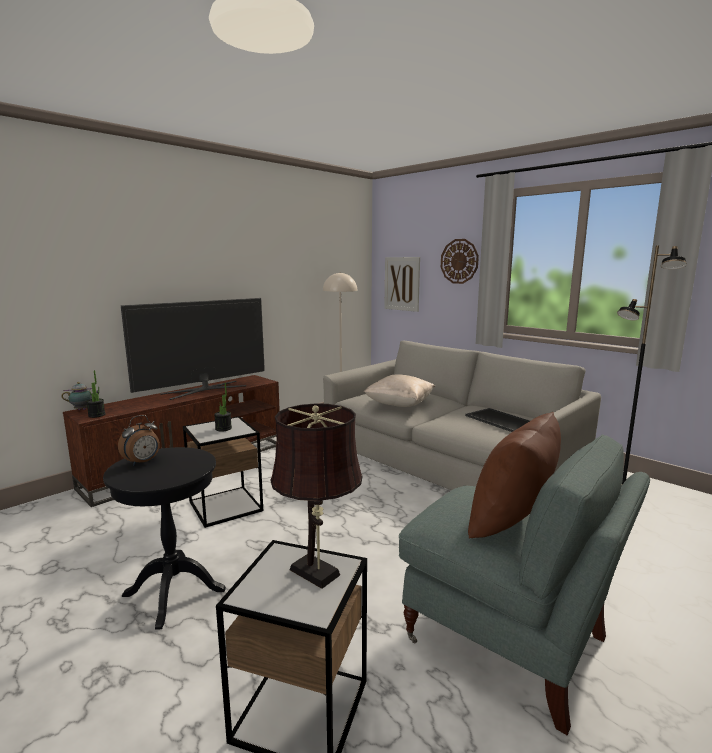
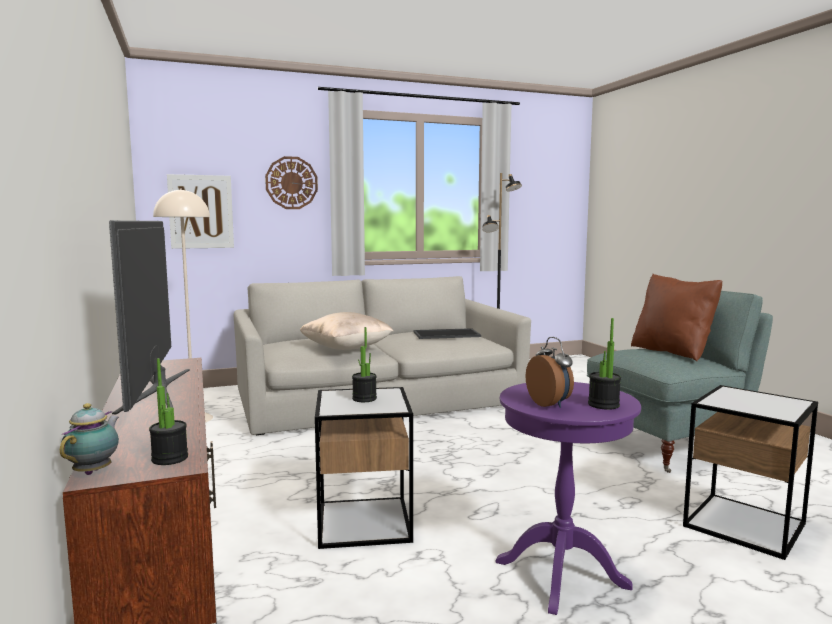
camera: 65 degrees left, 5 degrees down
black side table [103,447,226,630] -> purple side table [495,382,641,615]
brown table lamp [270,403,363,589] -> none
none -> potted plant [588,318,621,410]

